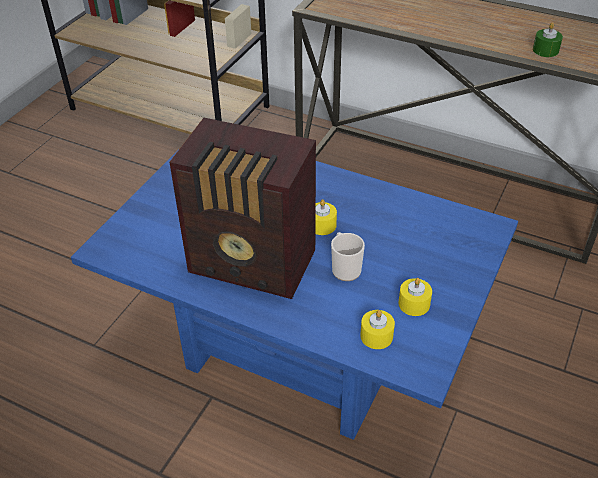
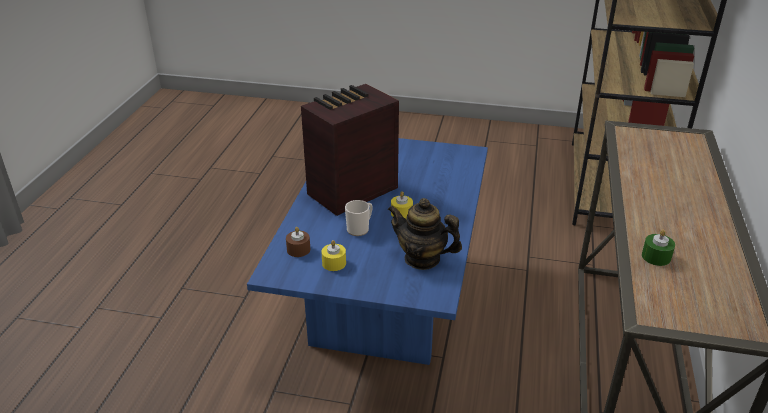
camera: 75 degrees right, 10 degrees down
radio [169,118,316,299] -> radio turned 45 degrees clockwise [301,84,399,216]
yellow candle [360,310,395,349] -> brown candle [286,227,310,257]
none -> teapot [387,198,462,270]

